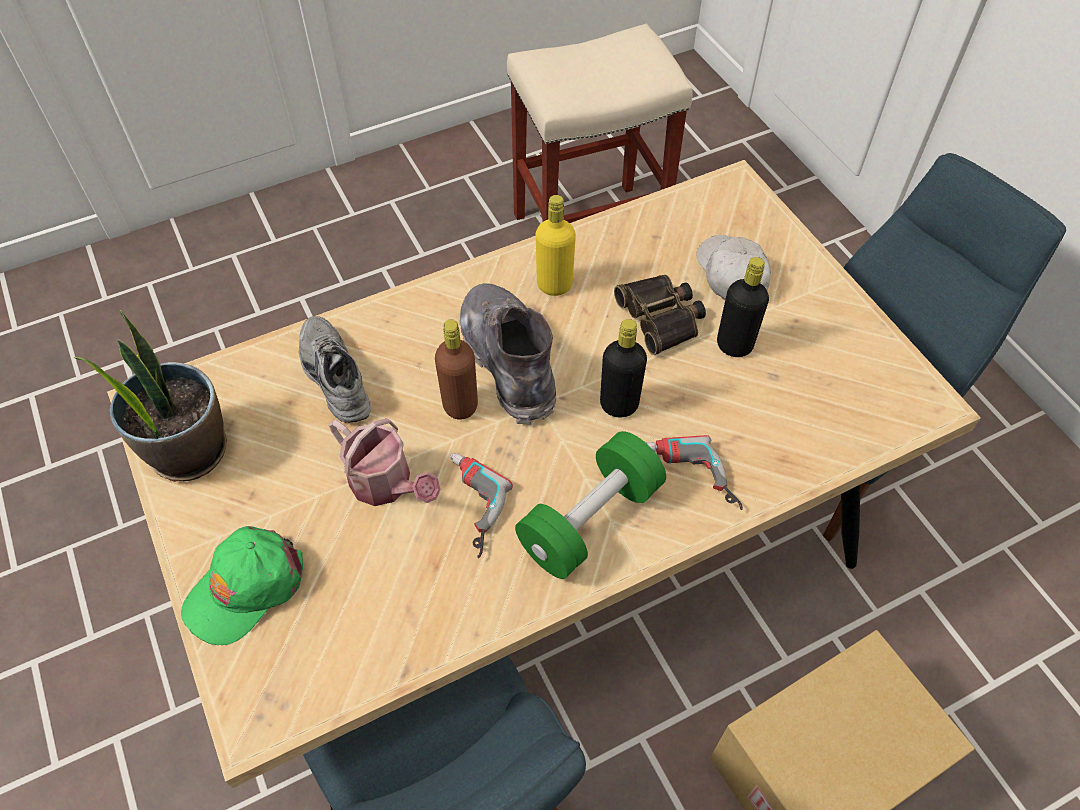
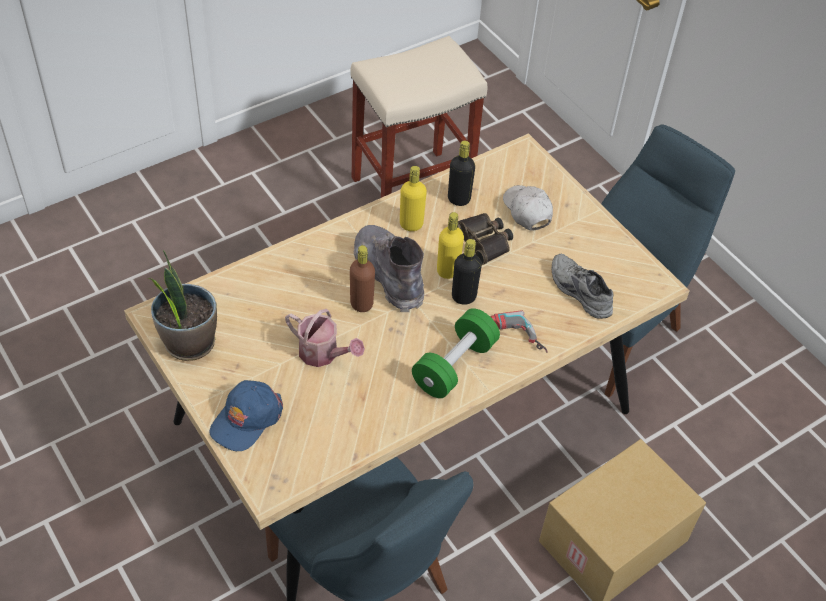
camera: 10 degrees left, 5 degrees down
green cap [181,526,303,645] -> blue cap [209,380,283,451]
grey shoe [299,316,371,423] -> grey shoe moved to [552,254,613,319]
power drill [450,453,513,558] -> none
black bottle [717,257,769,357] -> black bottle moved to [448,140,475,206]
none -> yellow bottle [437,212,464,279]

